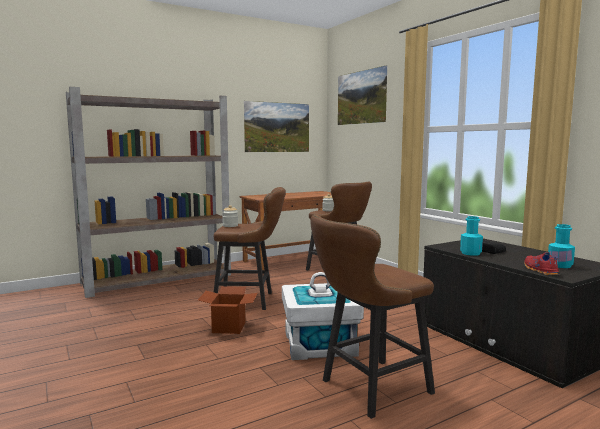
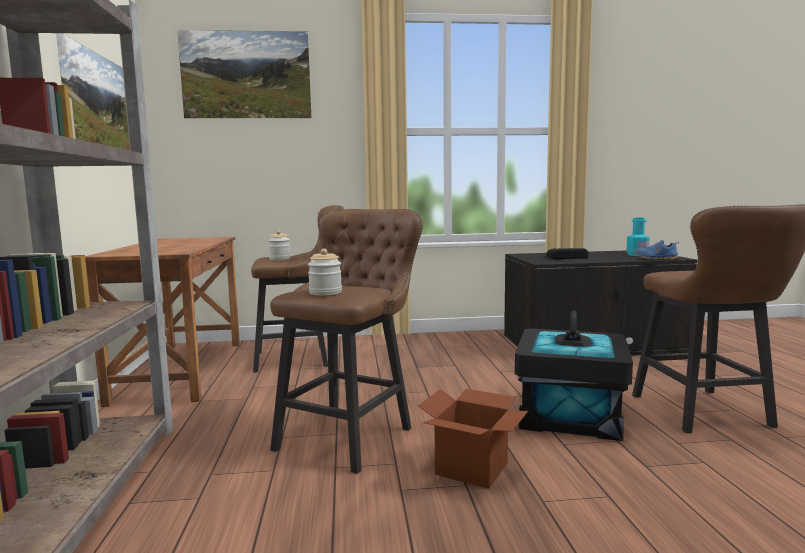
camera: 65 degrees left, 0 degrees up
white storage box [282,272,364,360] -> black storage box [515,311,633,441]
turquoise bottle [460,216,483,256] -> none
red shoe [524,252,559,275] -> blue shoe [634,240,679,260]

